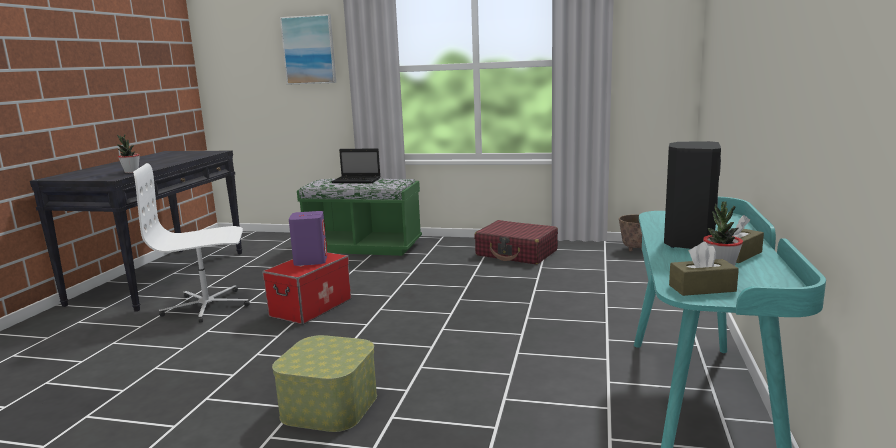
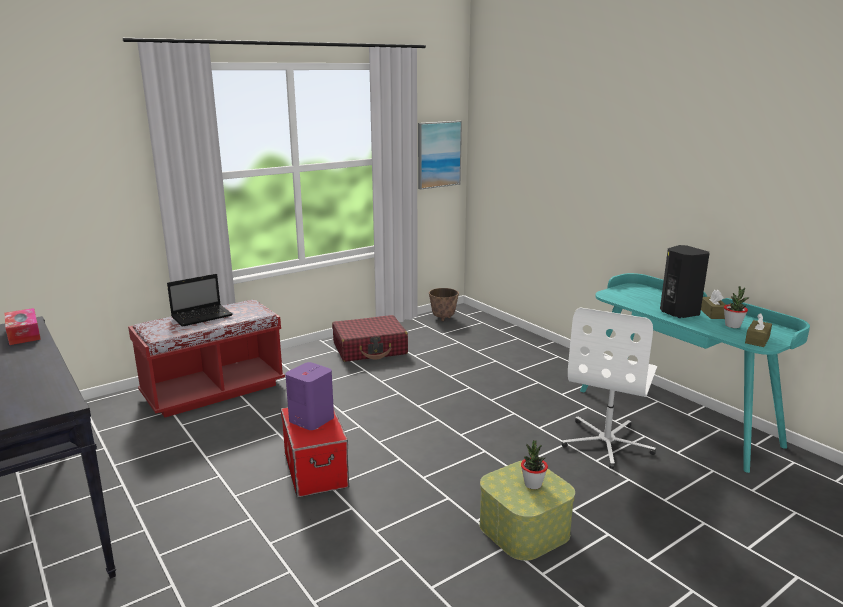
camera: 50 degrees left, 5 degrees up
potted plant [117,134,140,173] -> potted plant moved to [521,440,548,489]
white office chair [133,163,250,323] -> white office chair moved to [562,307,657,469]
picture [280,14,336,85] -> picture moved to [418,121,462,189]
green bench [297,179,422,256] -> red bench [128,300,285,418]
none -> tissue box [4,308,41,345]

